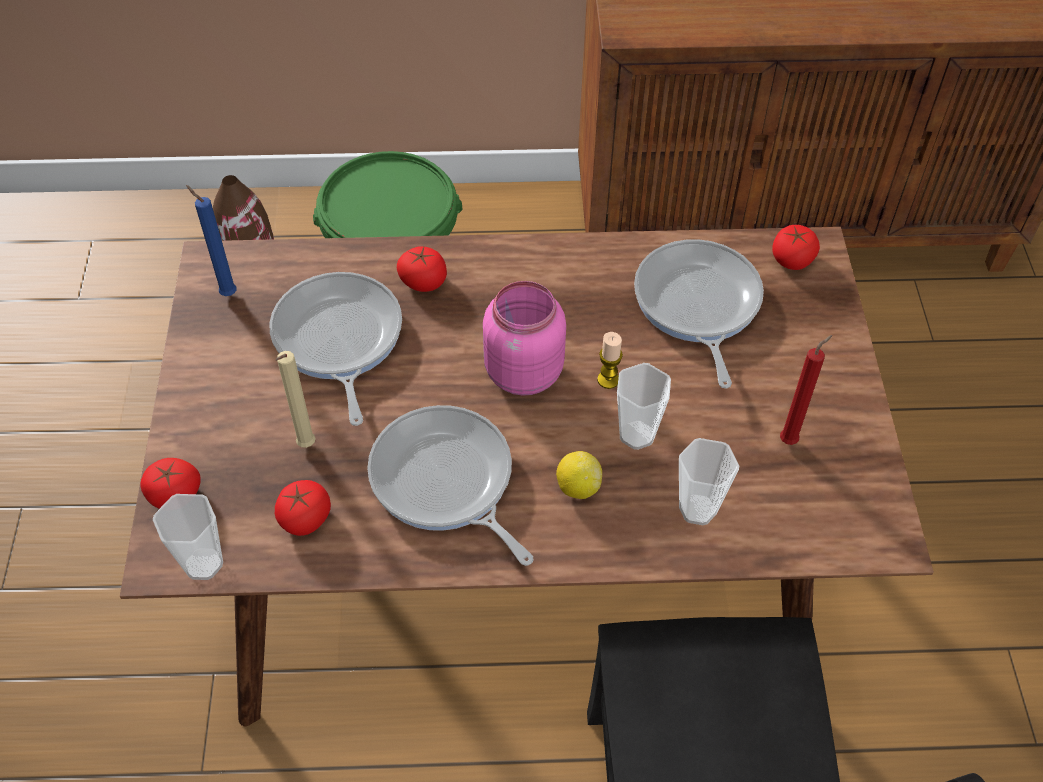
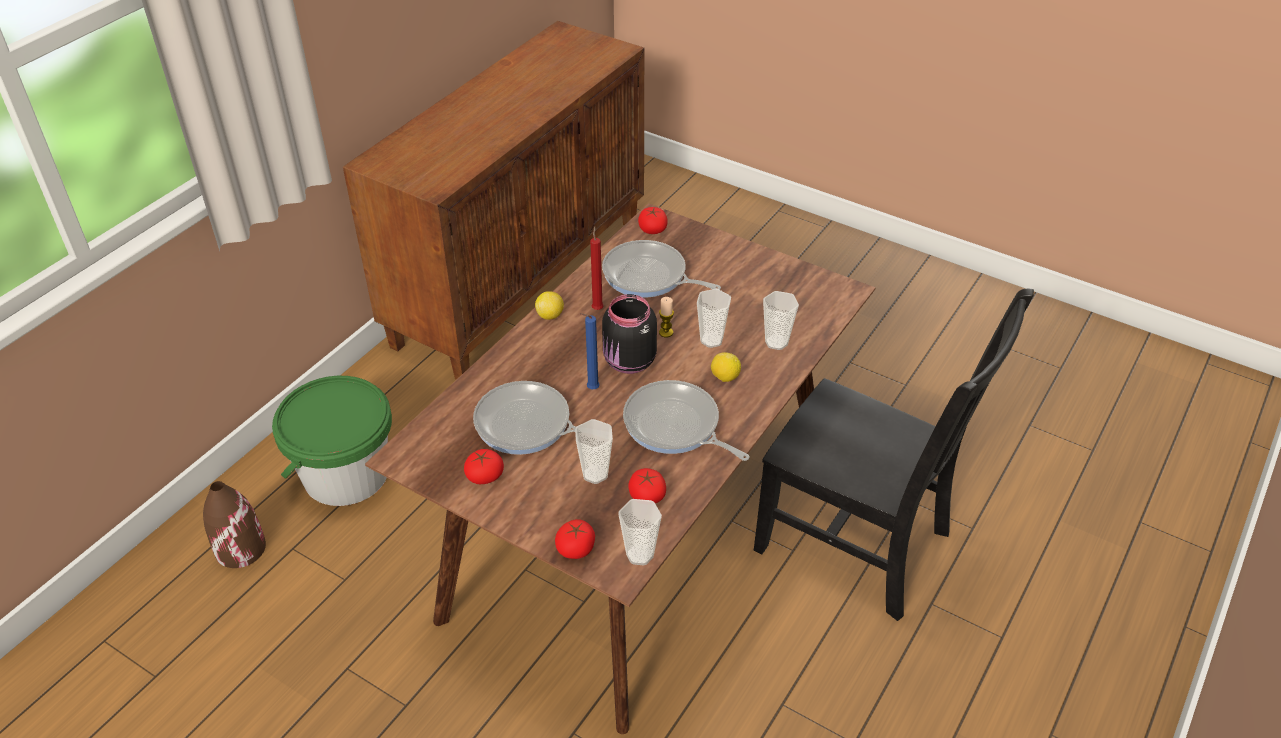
camera: 55 degrees left, 10 degrees down
blue candle [186,185,237,296] -> blue candle moved to [580,313,600,389]
beige candle [275,351,316,448] -> cup [575,419,613,484]
frying pan [367,405,534,566] -> frying pan turned 45 degrees clockwise [623,380,750,461]
tomato [397,246,447,292] -> tomato moved to [464,449,504,484]
pink jar [483,281,566,396] -> black jar [602,294,657,374]
red candle [780,335,833,445] -> red candle moved to [590,226,603,310]
none -> lemon [535,291,564,320]

